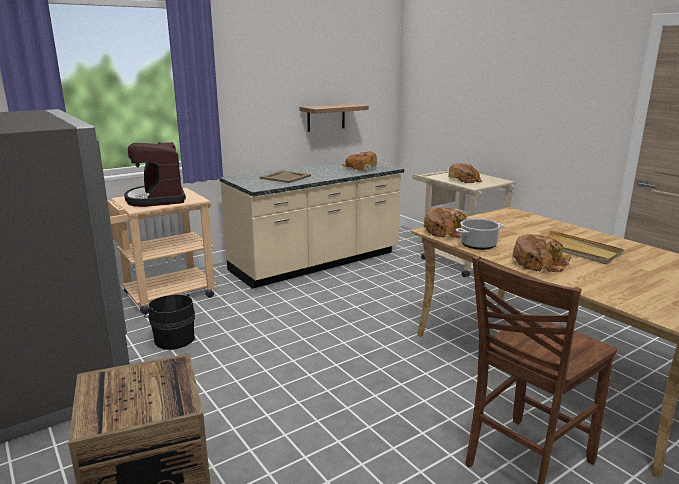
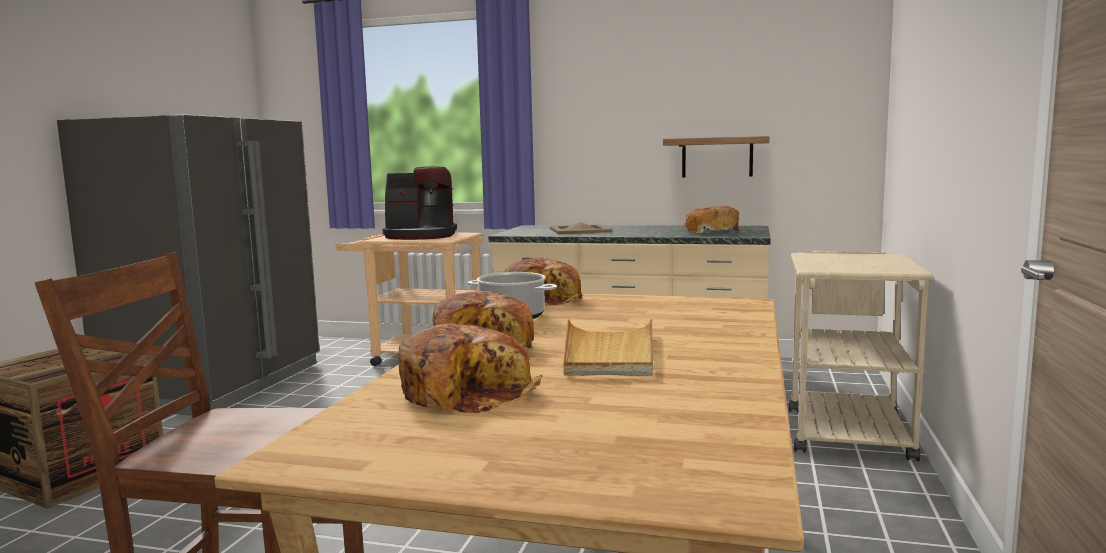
camera: 50 degrees right, 10 degrees down
coffee machine [124,142,186,207] -> coffee machine turned 120 degrees counterclockwise [383,166,457,240]
black bucket [144,294,195,350] -> none
bread [448,163,482,183] -> bread moved to [398,323,542,413]

